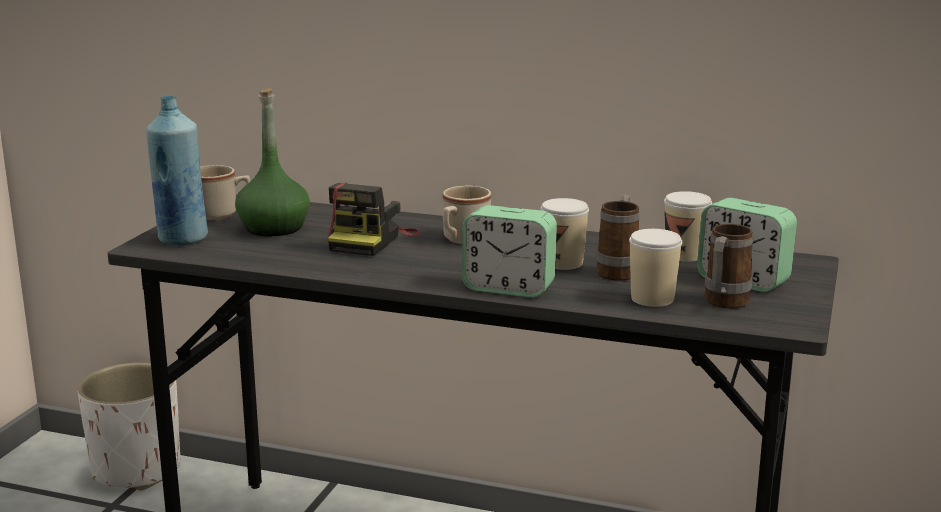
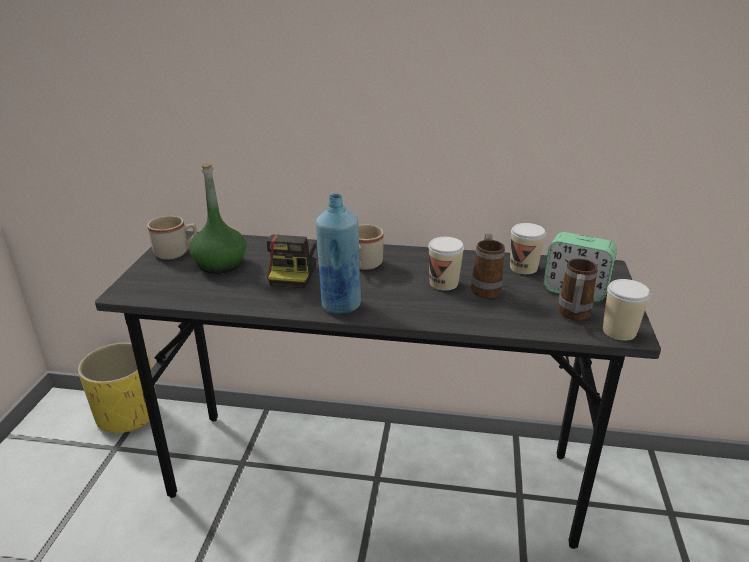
camera: 10 degrees left, 10 degrees up
white planter [77,363,180,491] -> yellow planter [78,342,157,433]
blue bottle [146,95,208,245] -> blue bottle moved to [316,194,361,314]
alarm clock [462,205,557,298] -> none
cup [629,229,682,307] -> cup moved to [603,279,651,341]

